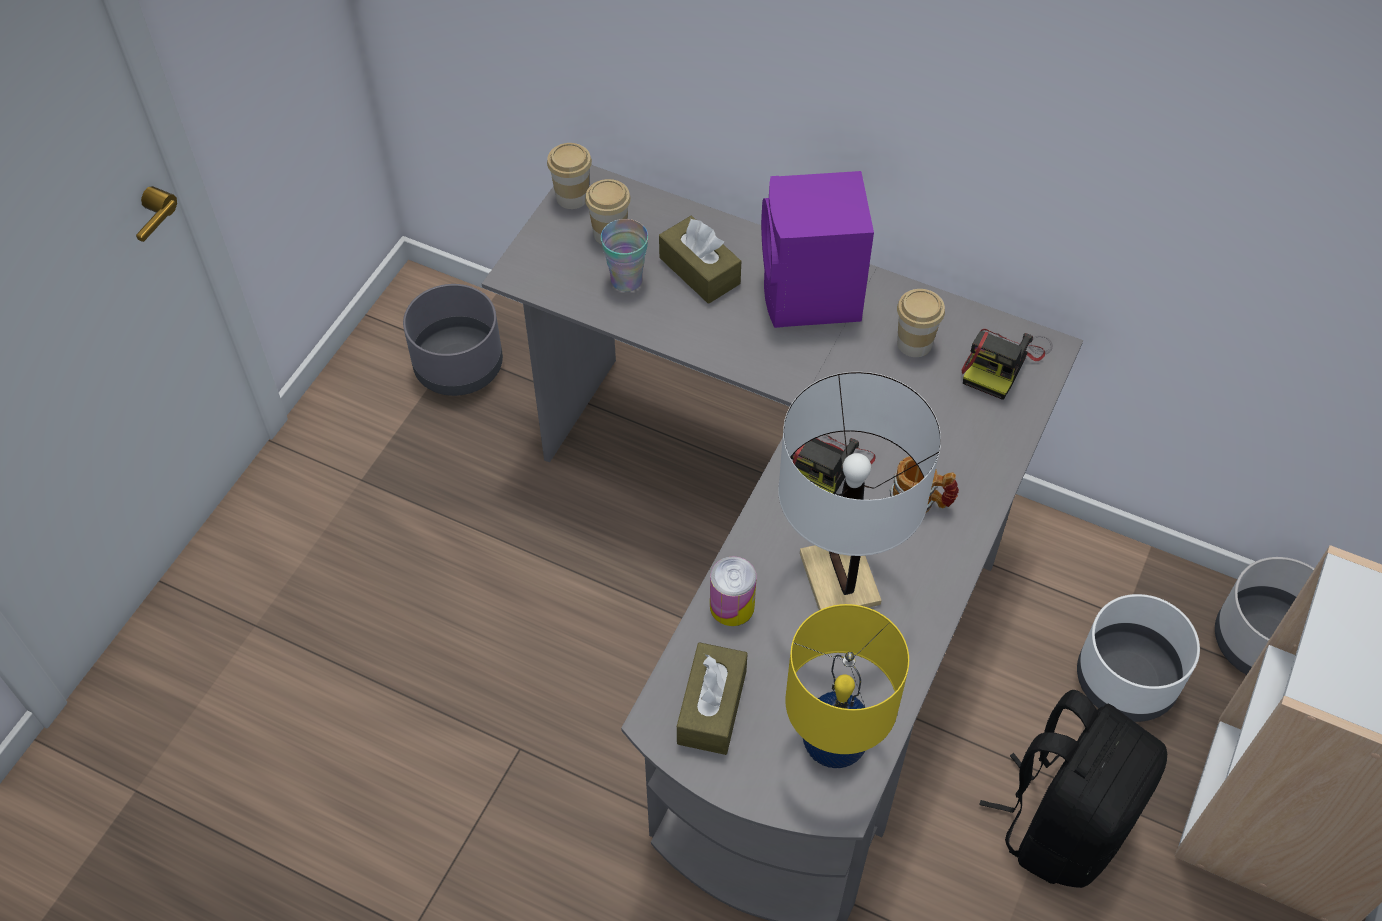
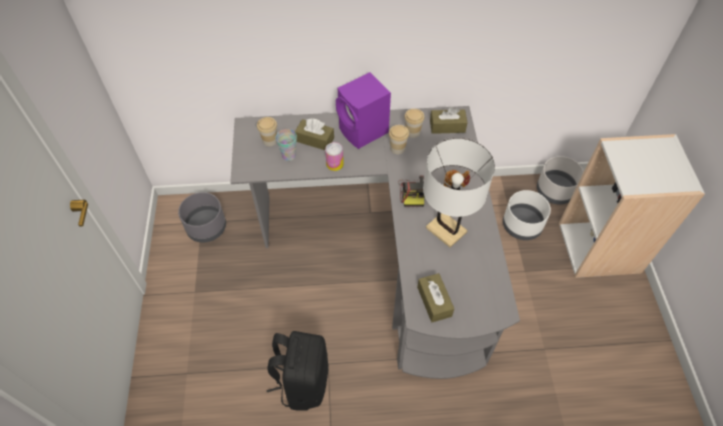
camera: 30 degrees left, 0 degrees up
cup [547,143,592,209] -> cup moved to [389,125,409,154]
can [710,556,757,626] -> can moved to [325,142,344,171]
yellow table lamp [785,604,909,768] -> none
camera [961,329,1045,400] -> brown tissue box [430,107,467,134]
black backpack [979,690,1167,888] -> black backpack moved to [267,331,328,410]

